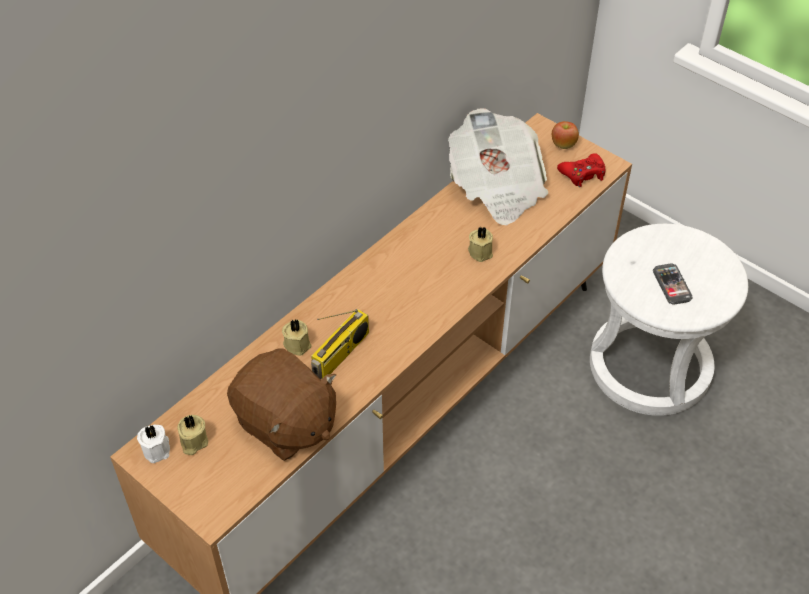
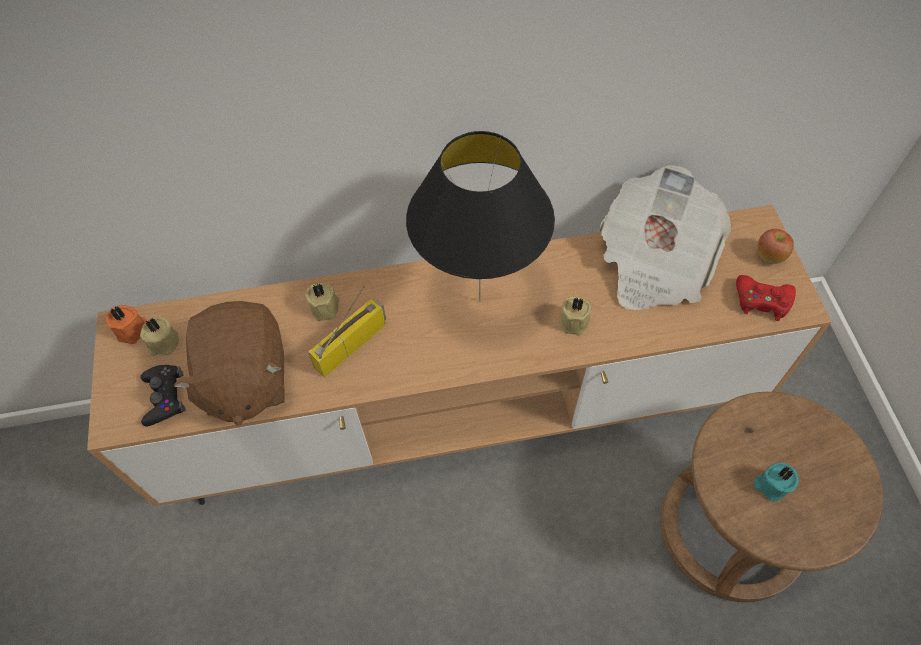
camera: 40 degrees right, 10 degrees up
white candle [137,425,170,463] -> orange candle [106,305,148,344]
radio [311,309,369,379] -> radio turned 150 degrees clockwise [308,286,386,377]
white stool [590,224,748,416] -> brown stool [661,392,883,602]
phone [653,263,693,305] -> turquoise candle [754,463,799,501]
none -> black game controller [140,365,185,426]
none -> black table lamp [406,131,555,302]

